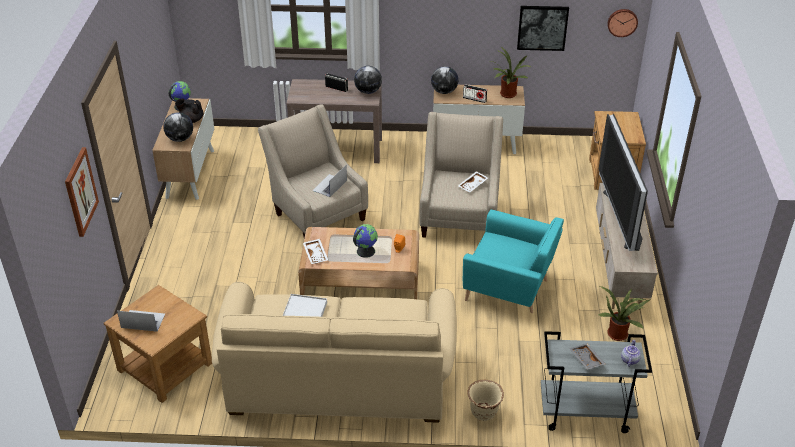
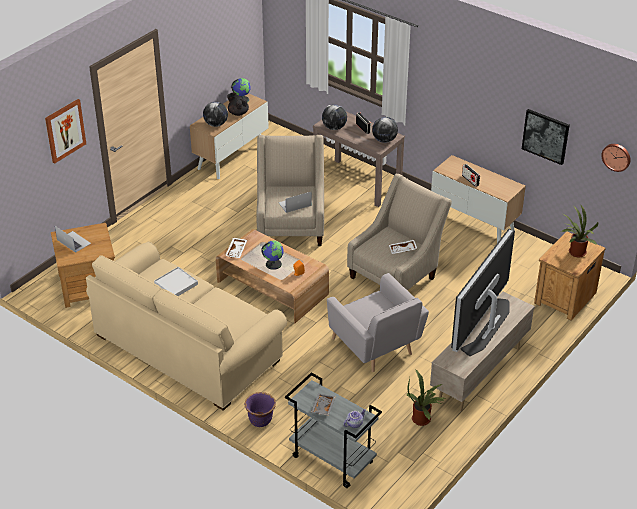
camera: 35 degrees right, 0 degrees up
globe [431,66,458,94] -> globe moved to [322,105,347,130]
turquoise armchair [463,210,564,313] -> grey armchair [327,273,429,372]
beige planter [467,380,504,421] -> purple planter [245,392,276,427]
potted plant [492,47,531,98] -> potted plant moved to [561,205,598,258]

